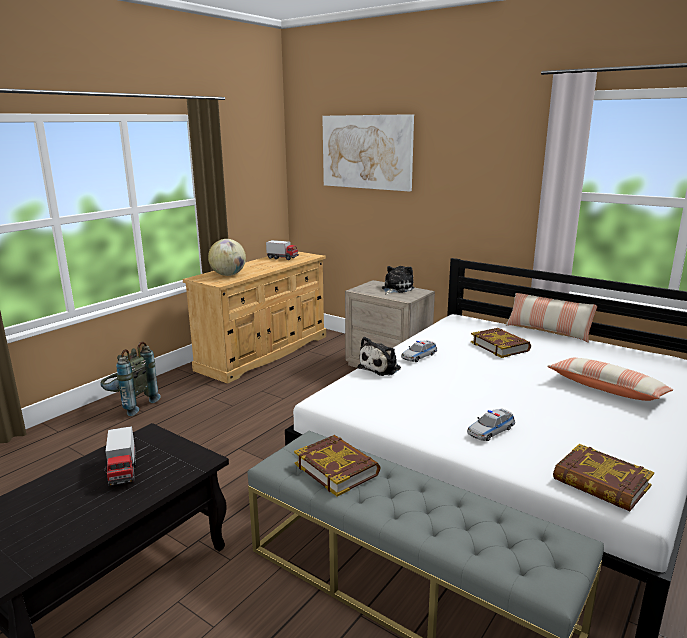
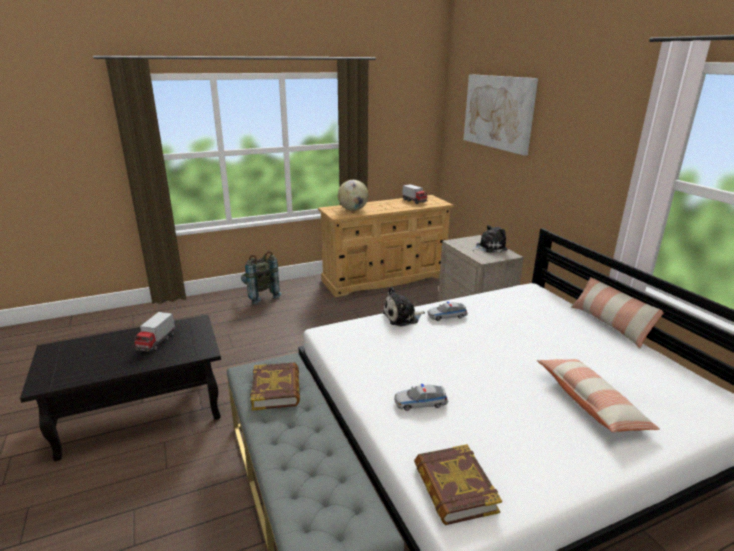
camera: 30 degrees right, 5 degrees up
book [471,328,531,358] -> none

